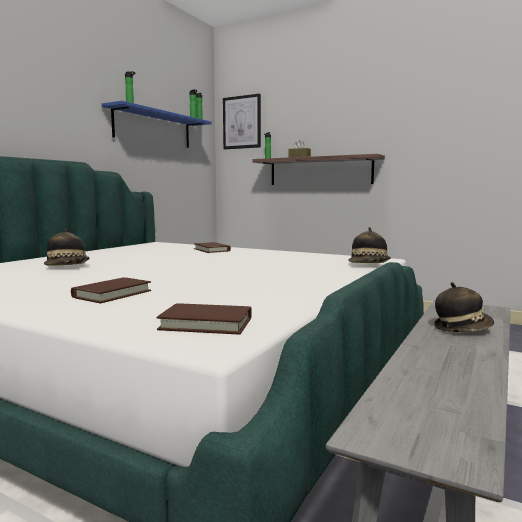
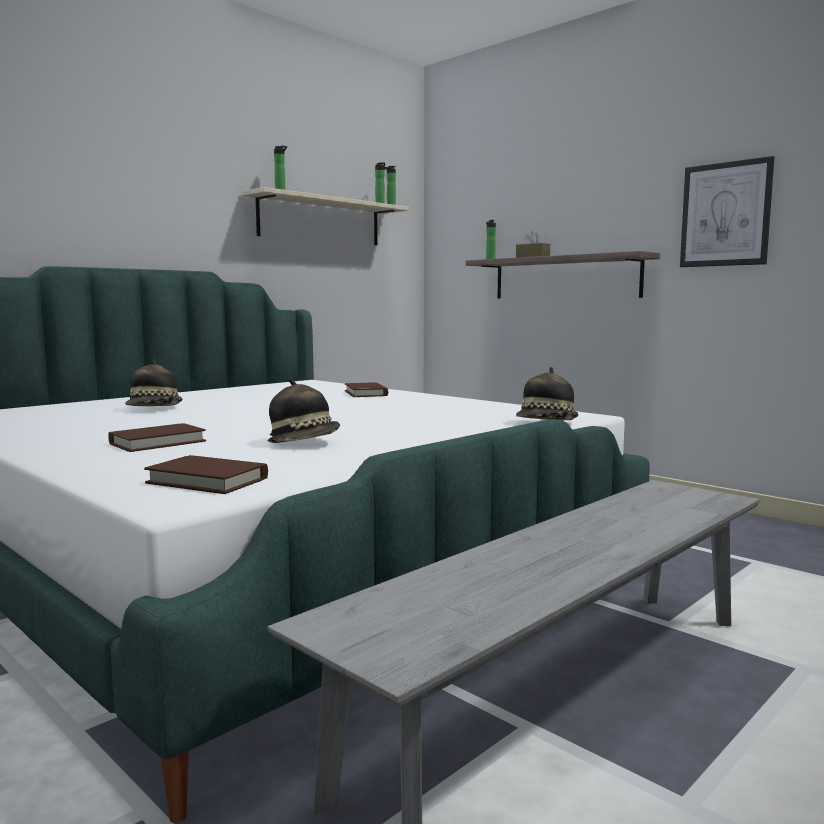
camera: 15 degrees right, 0 degrees up
blue shelf [102,101,211,148] -> beige shelf [242,187,409,245]
picture [223,93,261,150] -> picture moved to [680,156,774,267]
hat [434,282,494,332] -> hat moved to [267,378,340,443]

